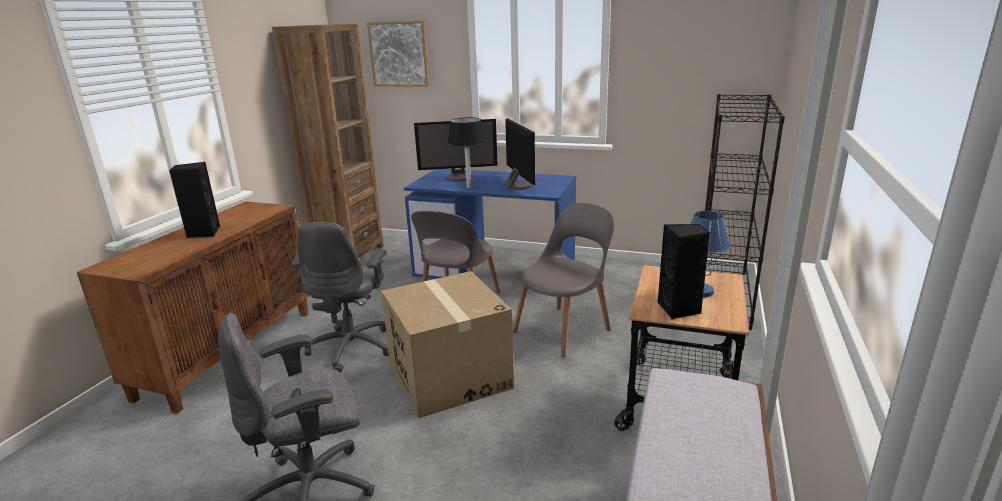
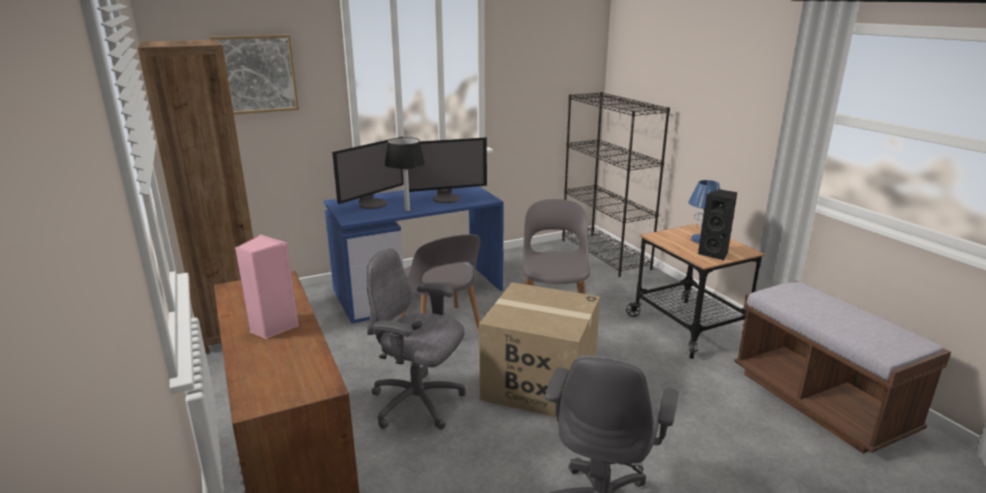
camera: 45 degrees left, 0 degrees up
black speaker [169,162,220,238] -> pink speaker [235,234,299,339]
grey office chair [291,222,389,372] -> grey office chair turned 150 degrees clockwise [367,249,466,430]
monitor [505,118,535,189] -> monitor turned 135 degrees clockwise [408,137,487,203]

